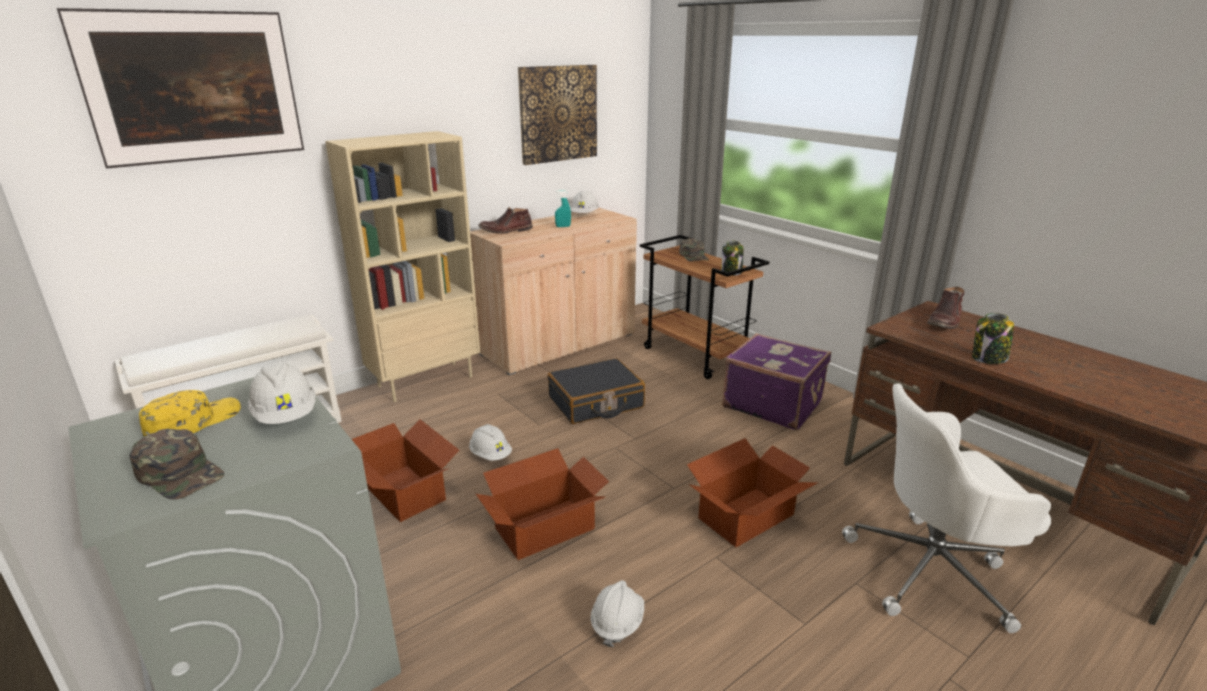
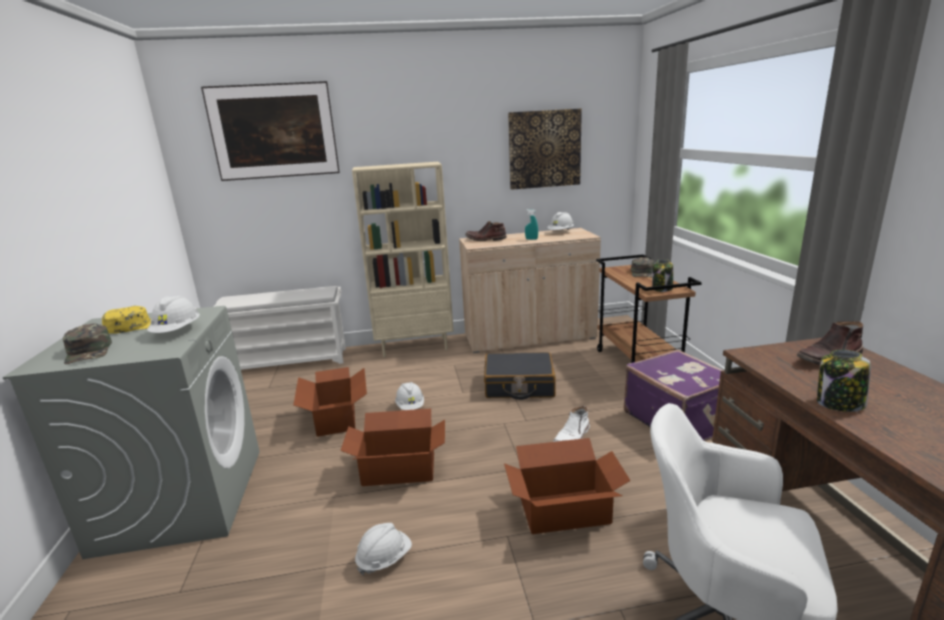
camera: 30 degrees right, 5 degrees down
none -> white boot [553,406,590,442]

